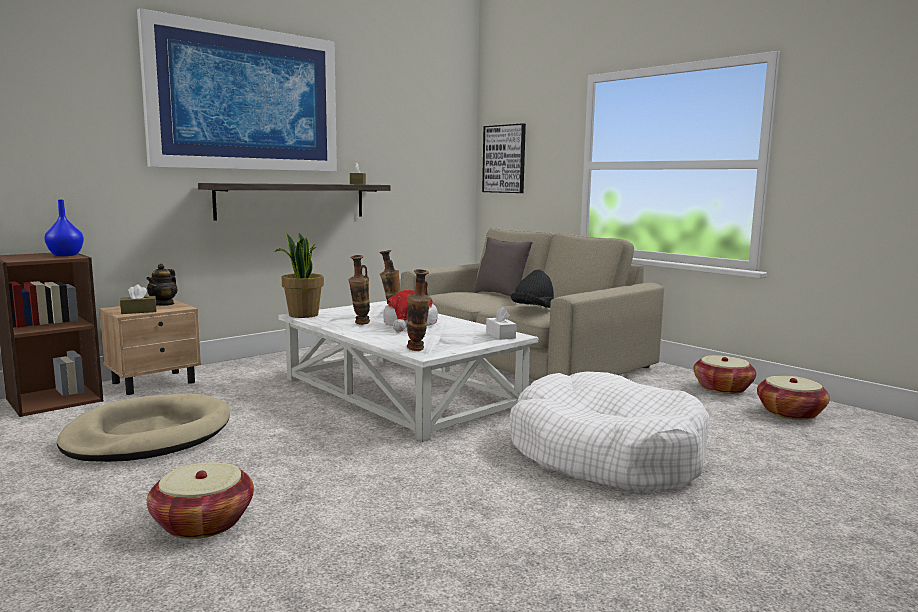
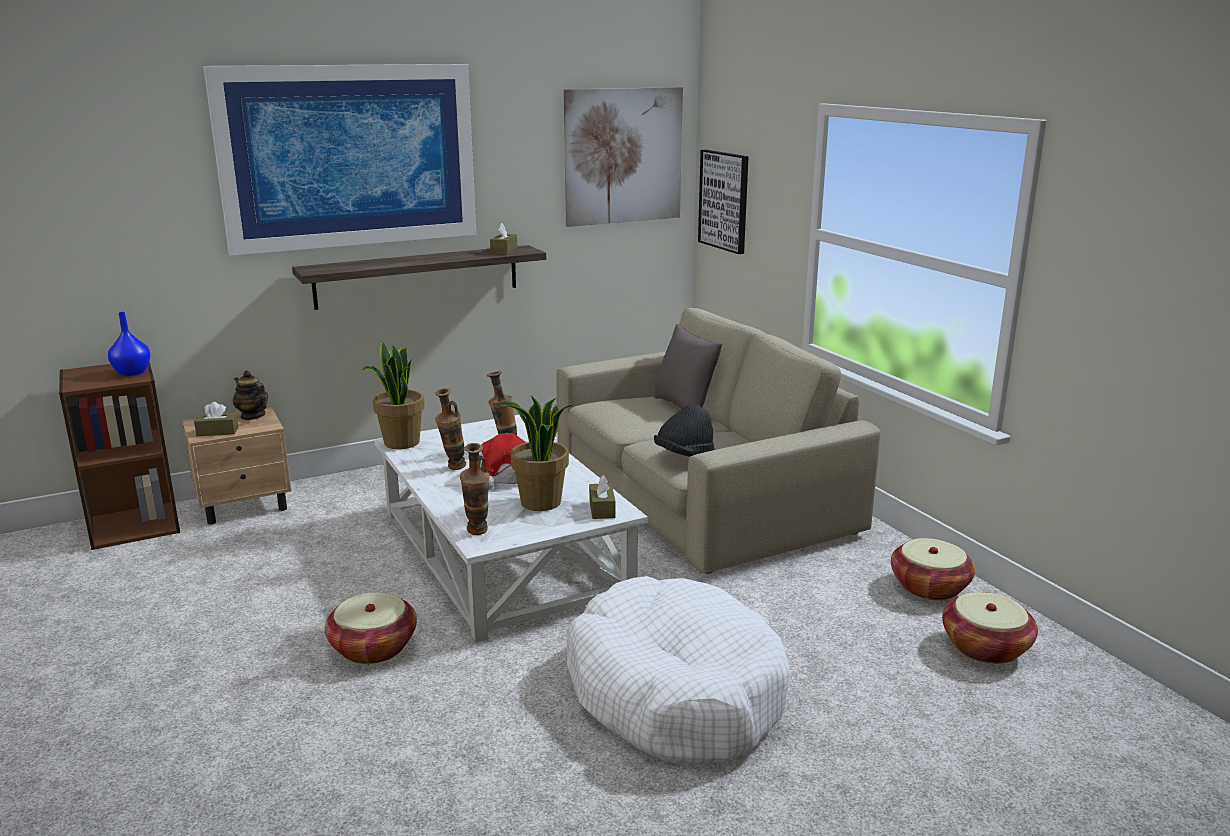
camera: 15 degrees right, 10 degrees up
beige dog bed [57,393,230,462] -> none
teapot [146,264,177,306] -> teapot turned 105 degrees clockwise [233,370,268,420]
basket [147,462,254,539] -> basket moved to [325,593,417,664]
white tissue box [486,307,516,340] -> brown tissue box [589,475,616,519]
none -> potted plant [500,395,574,511]
none -> picture [564,87,683,227]

